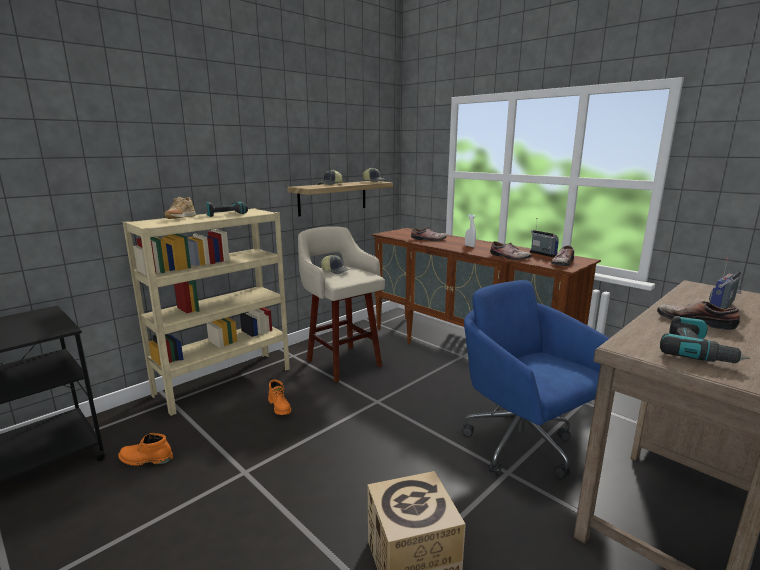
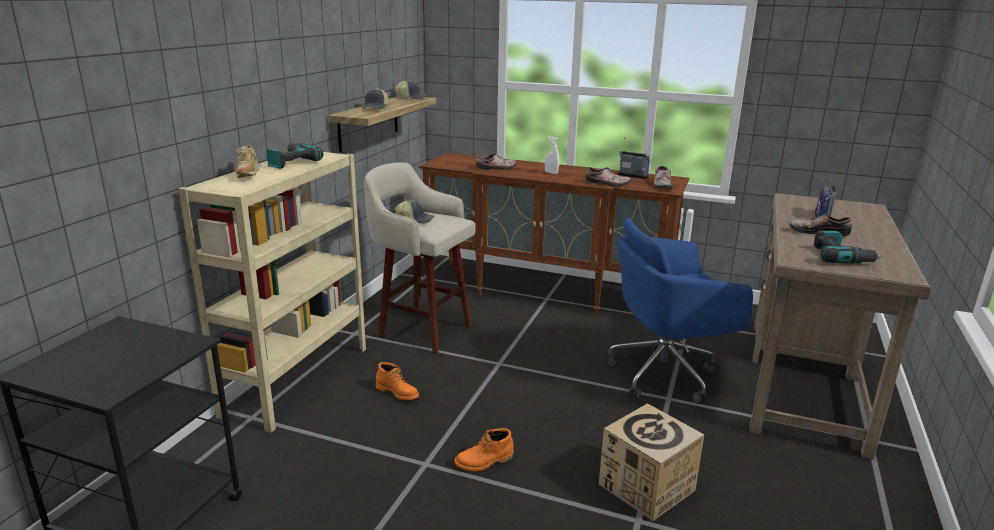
camera: 25 degrees left, 5 degrees up
orange boot [118,433,173,466] -> orange boot moved to [454,428,514,471]
blue office chair [462,280,610,479] -> blue office chair turned 45 degrees counterclockwise [607,218,753,404]

